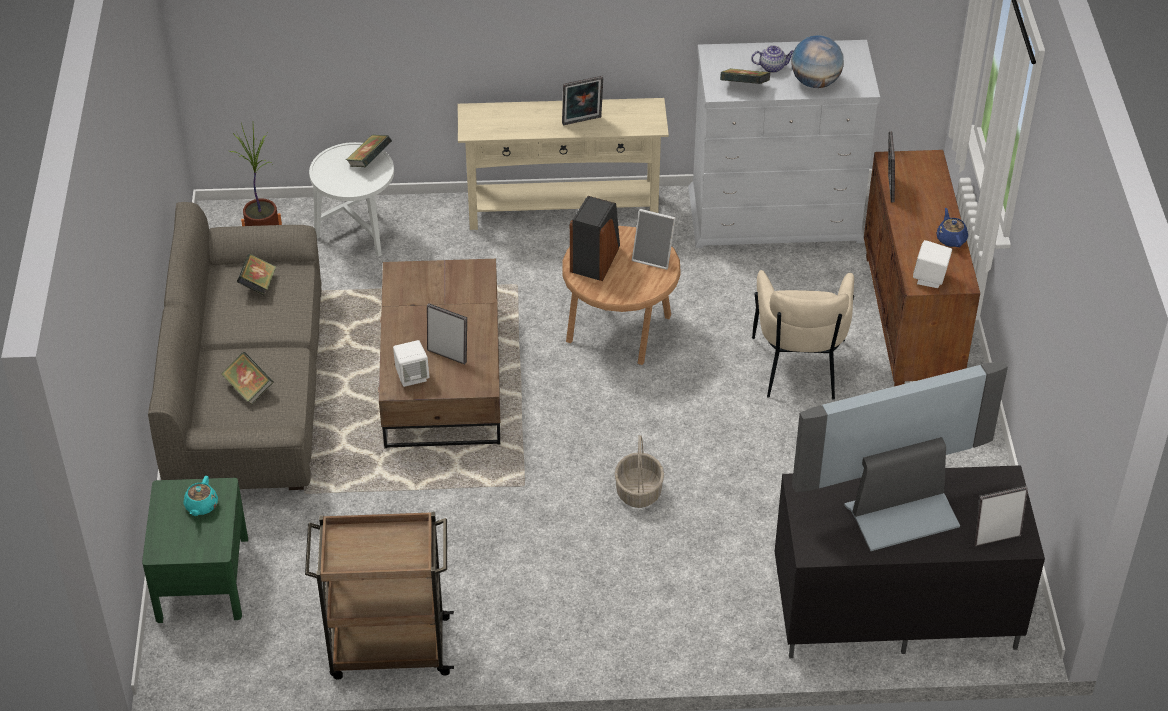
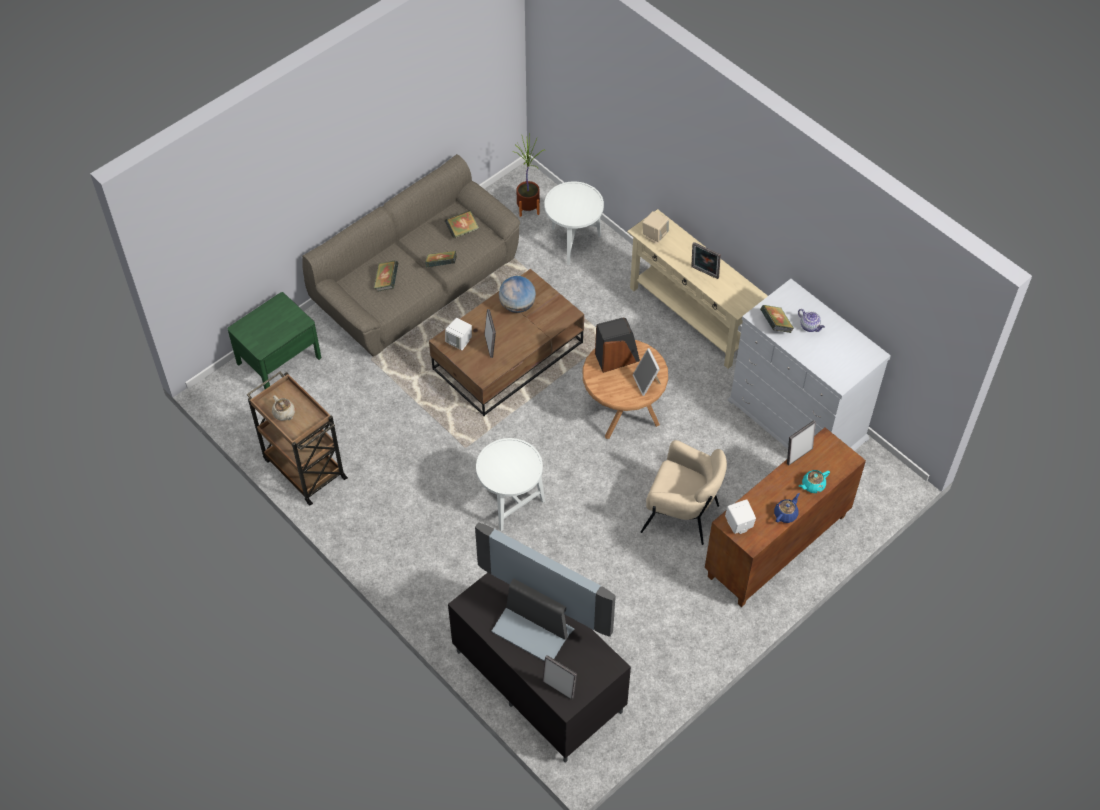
camera: 50 degrees right, 10 degrees up
turquoise teapot [184,476,218,516] -> turquoise teapot moved to [799,470,830,493]
book [346,135,392,167] -> book moved to [425,251,457,268]
basket [615,435,664,508] -> white side table [476,438,545,531]
beige armchair [752,270,854,400] -> beige armchair turned 120 degrees counterclockwise [640,440,727,545]
globe [791,35,844,88] -> globe moved to [499,276,536,313]
none -> beige teapot [272,395,295,421]
none -> beige speaker [642,211,669,244]

